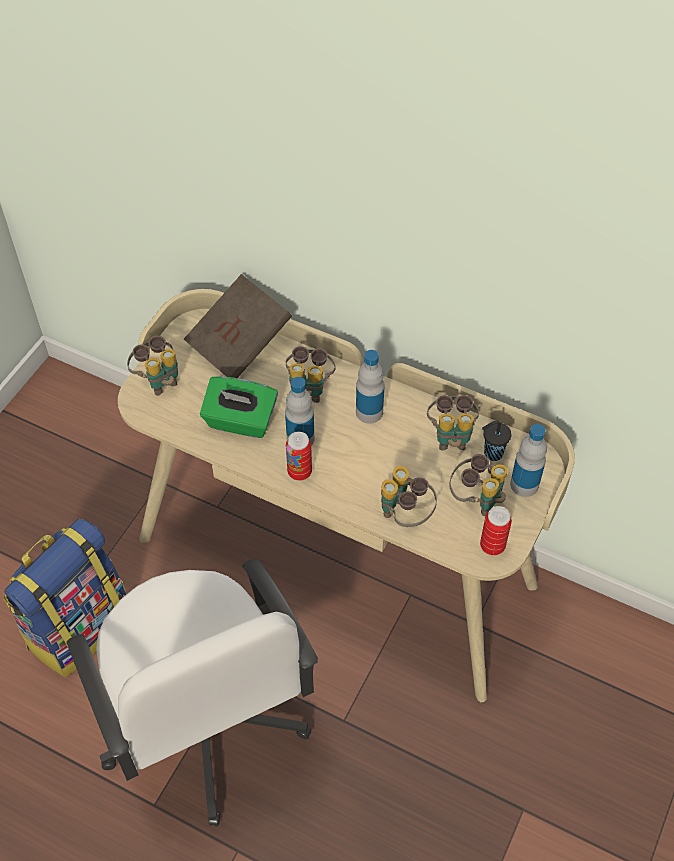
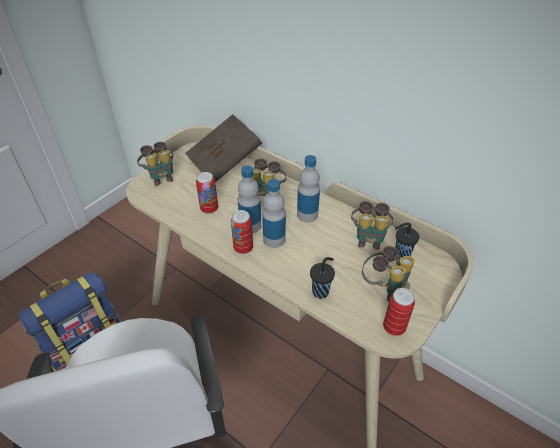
camera: 10 degrees right, 10 degrees down
green tissue box [200,376,278,438] -> can [196,172,218,214]
binoculars [381,466,437,527] -> black cup [310,257,335,299]
bottle [510,424,547,497] -> bottle moved to [262,179,286,248]

